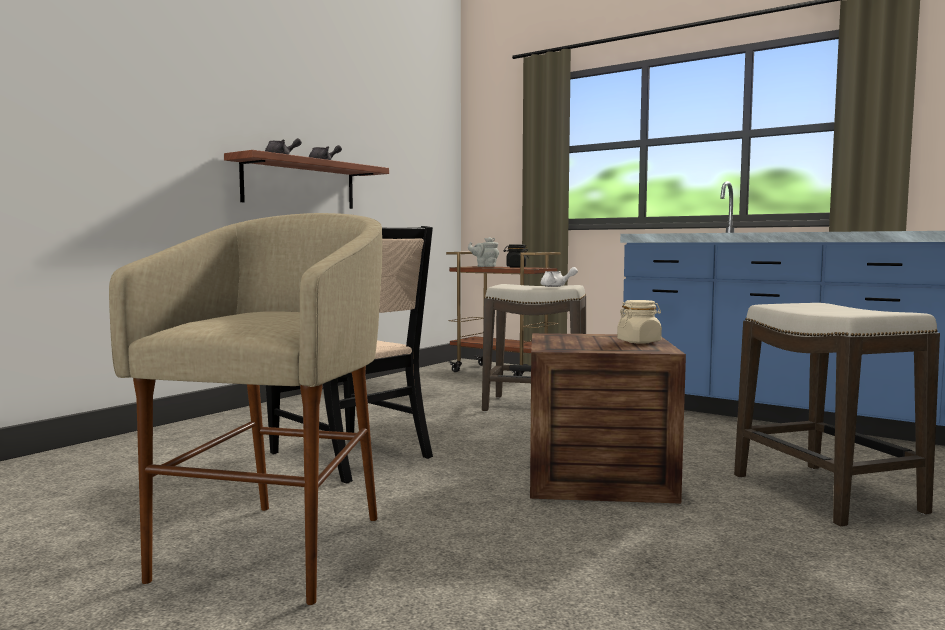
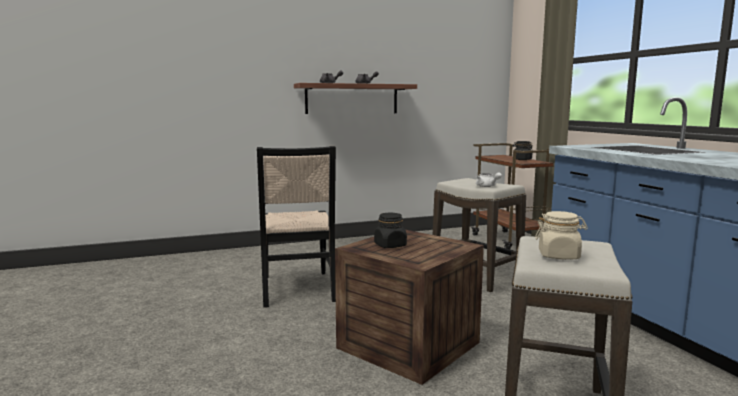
camera: 35 degrees right, 5 degrees up
beige stool [109,213,382,605] -> none
grey teapot [468,237,499,267] -> none
beige jar [617,300,662,344] -> beige jar moved to [535,211,588,259]
none -> black jar [374,213,407,248]

